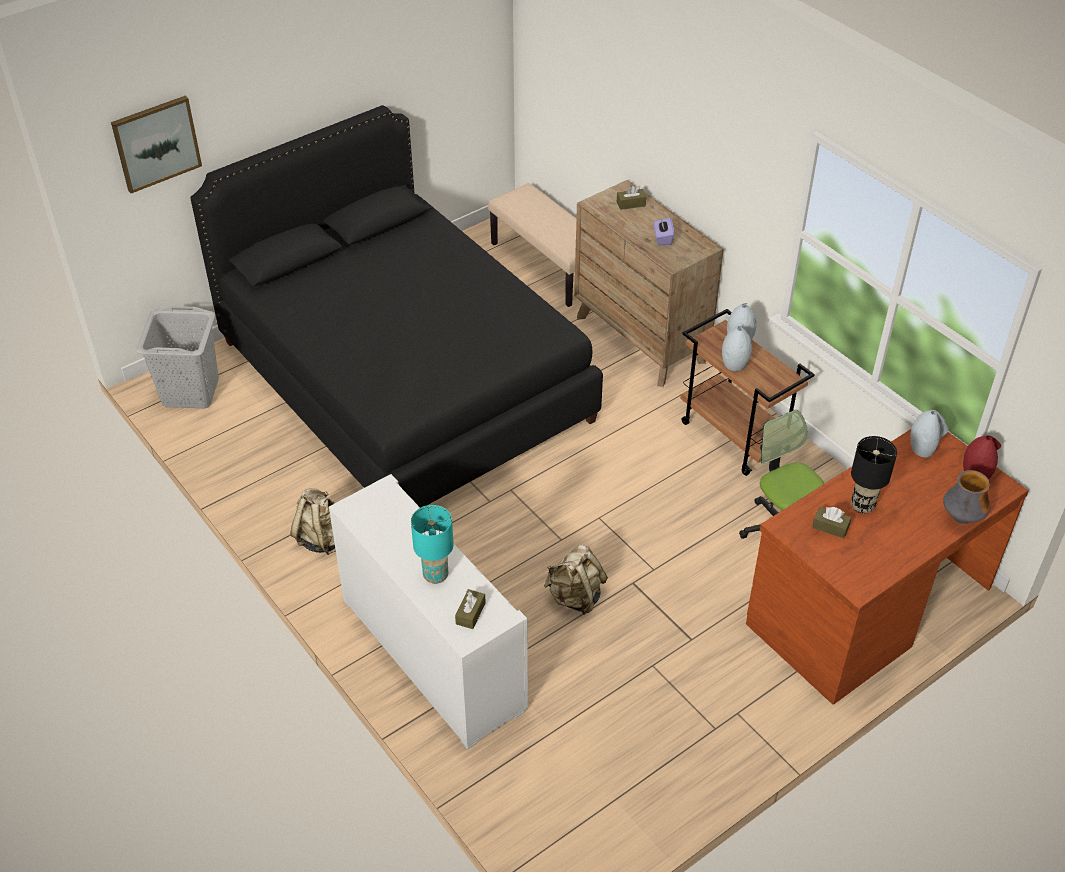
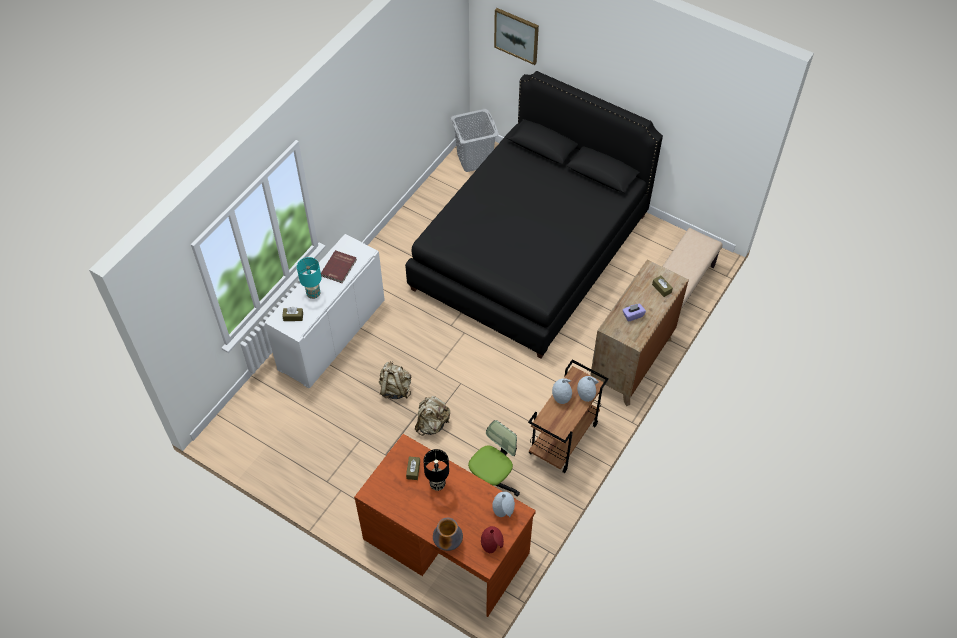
camera: 70 degrees right, 10 degrees up
beige backpack [291,488,336,555] -> beige backpack moved to [415,396,450,436]
none -> red book [321,250,357,283]

